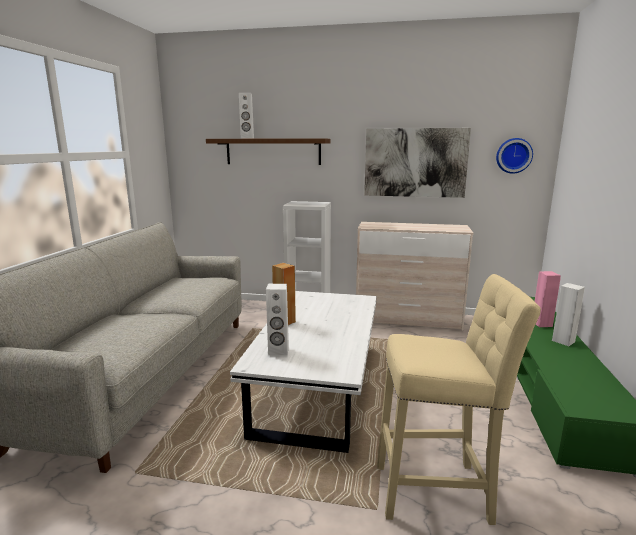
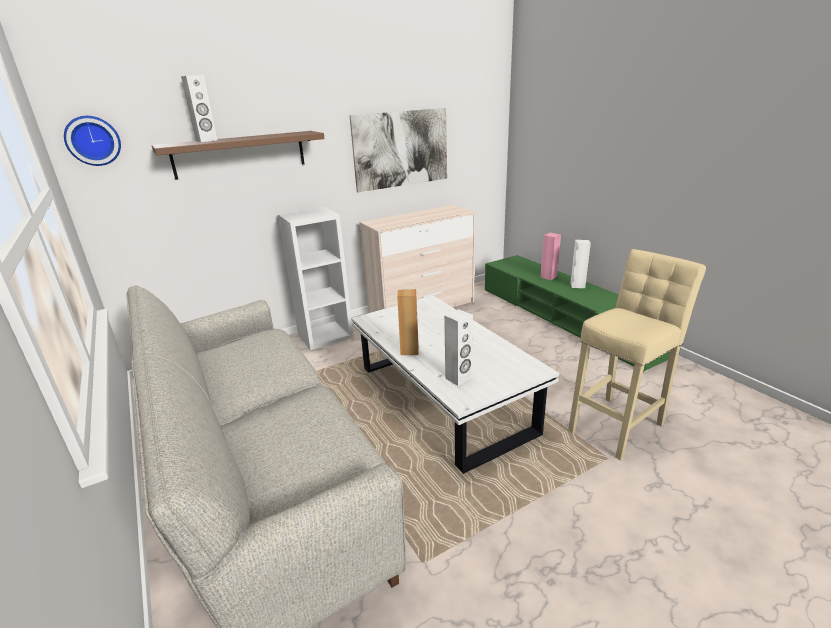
camera: 40 degrees left, 10 degrees up
wall clock [496,138,533,174] -> wall clock moved to [64,116,121,166]

